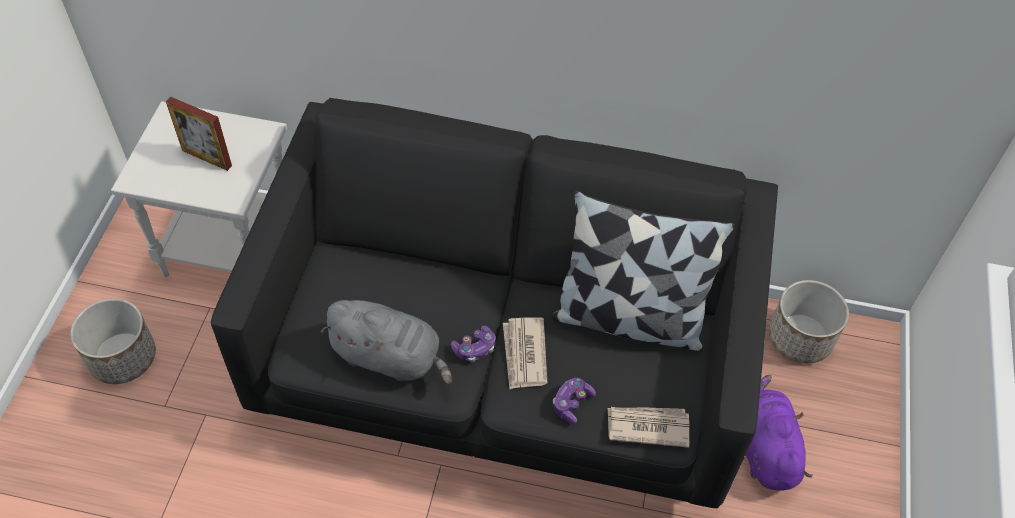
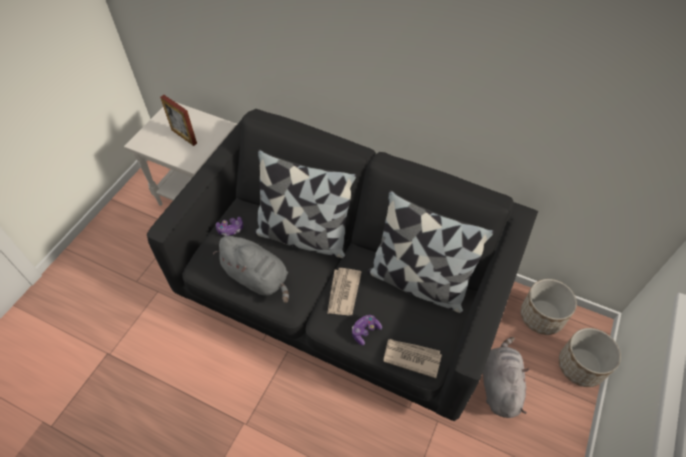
camera: 15 degrees right, 0 degrees up
planter [70,298,156,384] -> planter moved to [559,328,621,387]
game controller [451,326,496,362] -> game controller moved to [216,217,243,236]
purple plush toy [746,375,813,491] -> grey plush toy [483,337,529,418]
none -> pillow [254,150,357,258]

